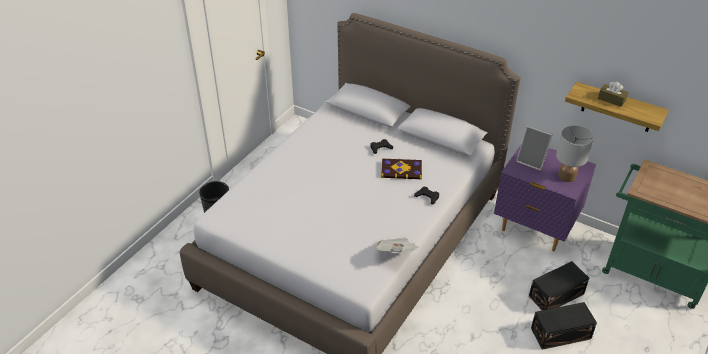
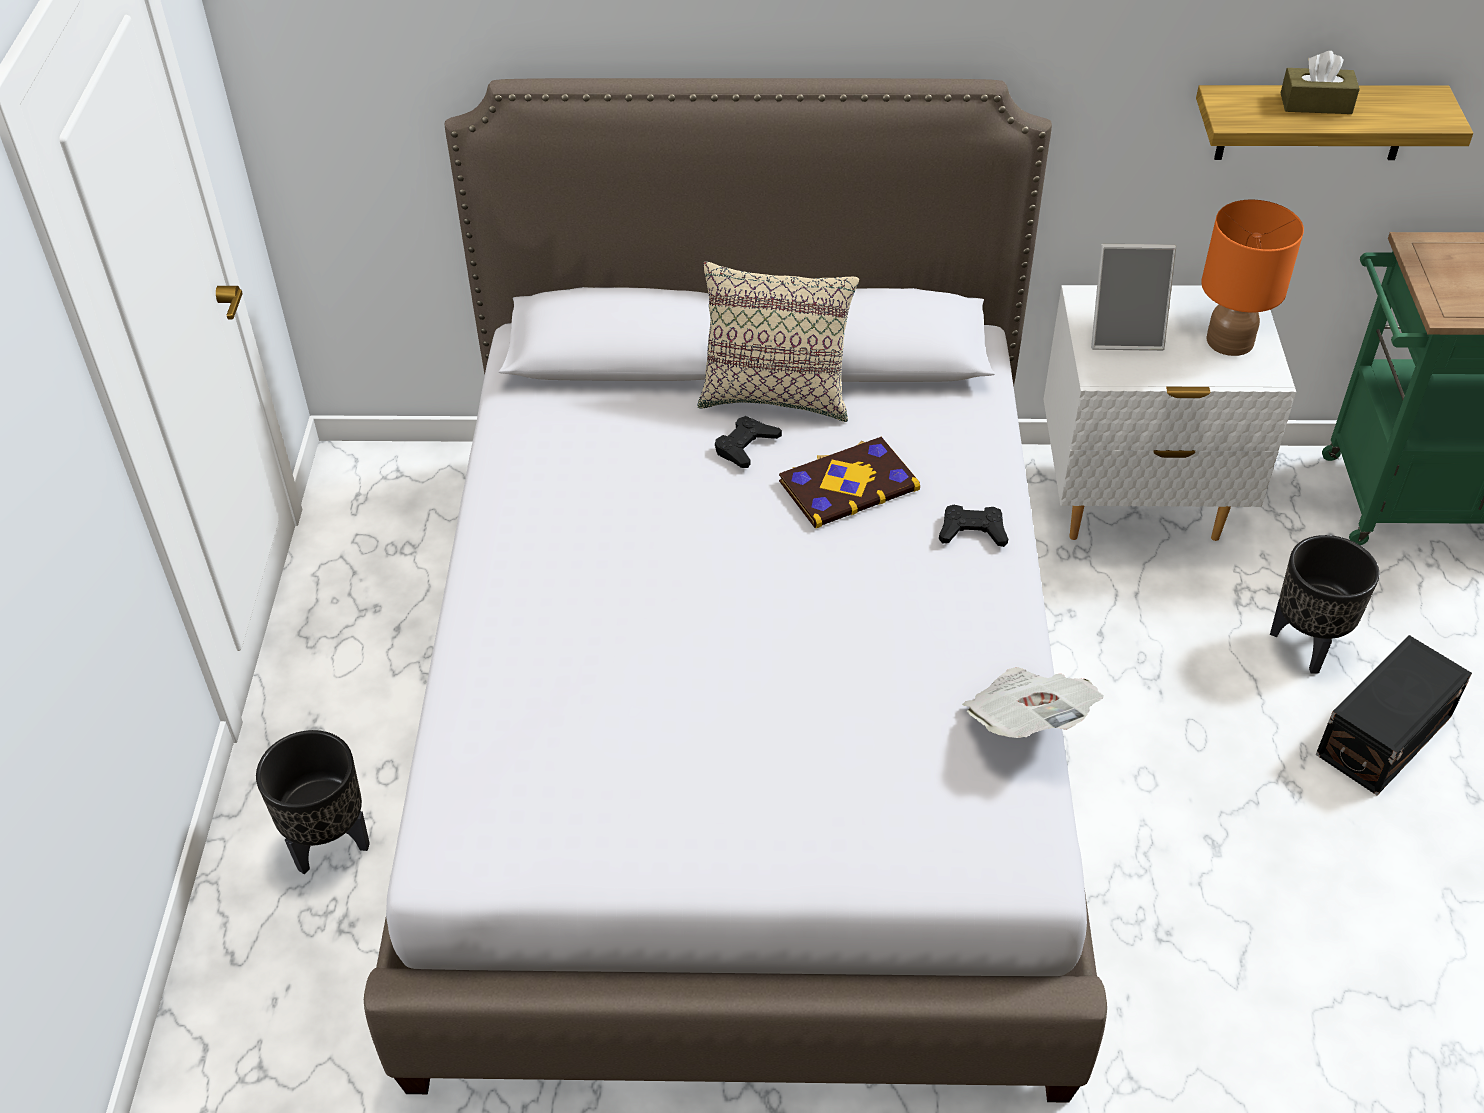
camera: 30 degrees left, 5 degrees up
purple nightstand [494,145,596,251] -> white nightstand [1044,285,1296,541]
black storage box [529,261,589,310] -> black planter [1270,535,1379,673]
grey table lamp [556,126,594,182] -> orange table lamp [1201,200,1304,356]
none -> beige pillow [698,261,859,422]

